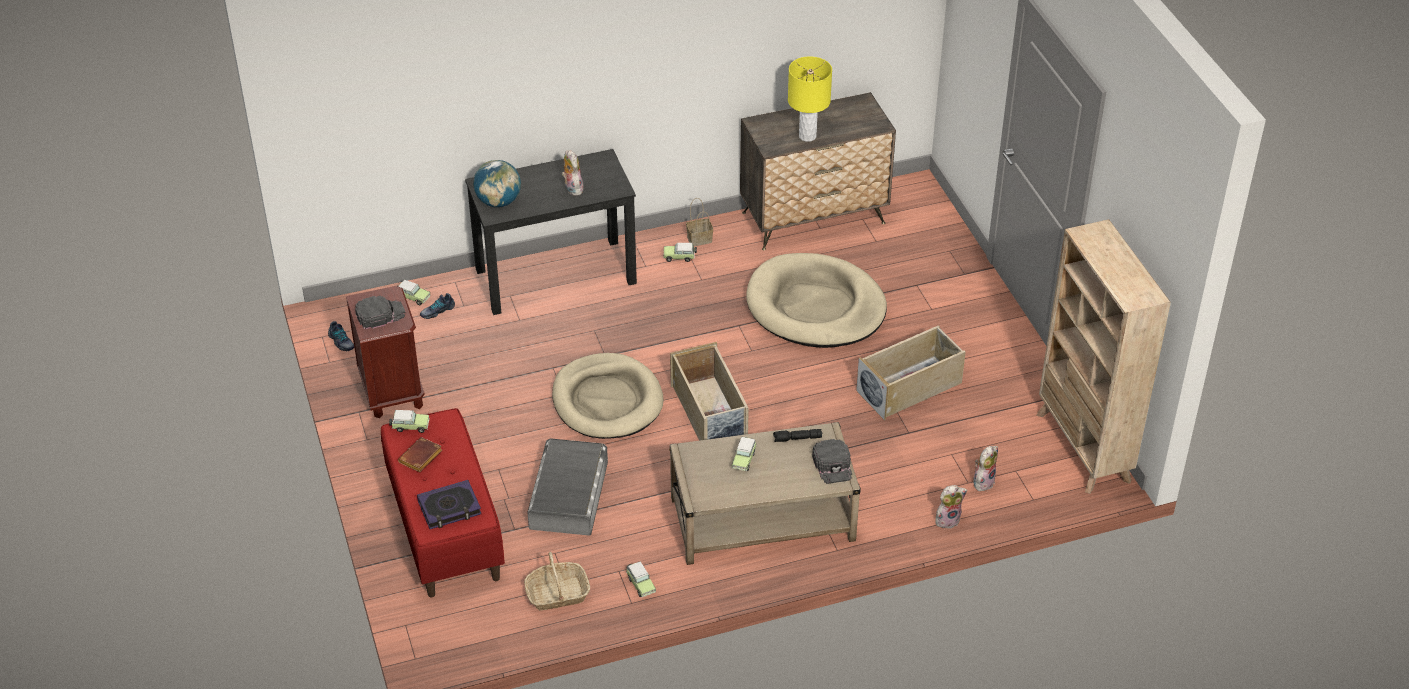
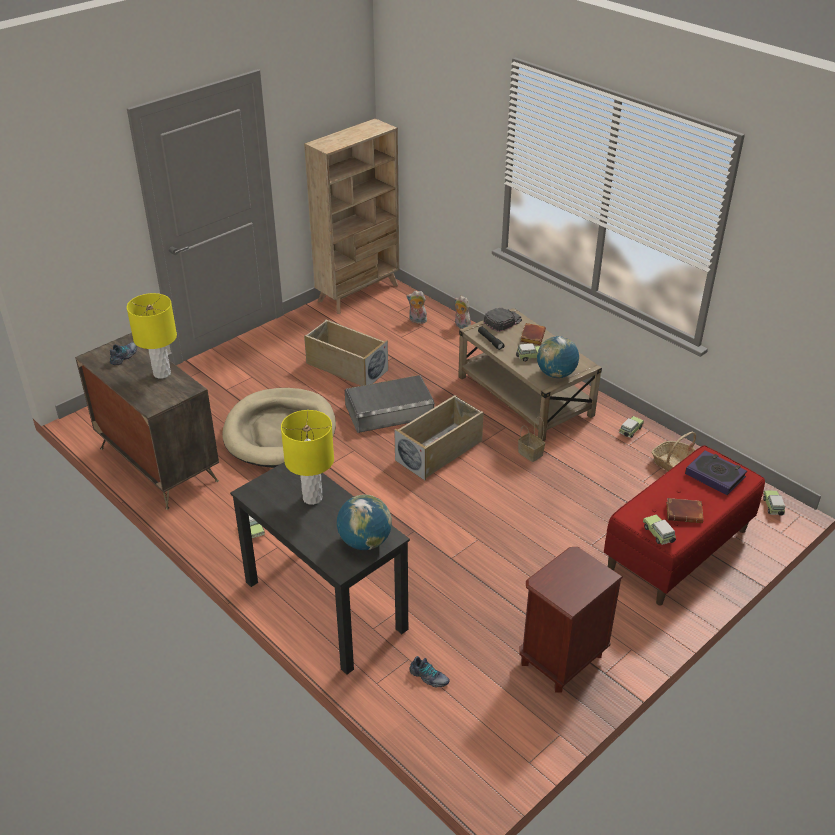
camera: 115 degrees left, 5 degrees down
shoe [328,321,354,351] -> shoe moved to [110,342,137,365]
black cap [355,296,406,329] -> none
toy car [398,280,431,305] -> toy car moved to [763,490,785,516]
grey storage box [527,438,608,536] -> grey storage box moved to [345,375,434,433]
beige dog bed [552,353,664,439] -> none
plush toy [562,150,583,196] -> yellow table lamp [281,410,334,505]
basket [686,198,713,246] -> basket moved to [518,417,545,462]
none -> brown book [520,323,546,345]
none -> globe [537,336,579,378]

